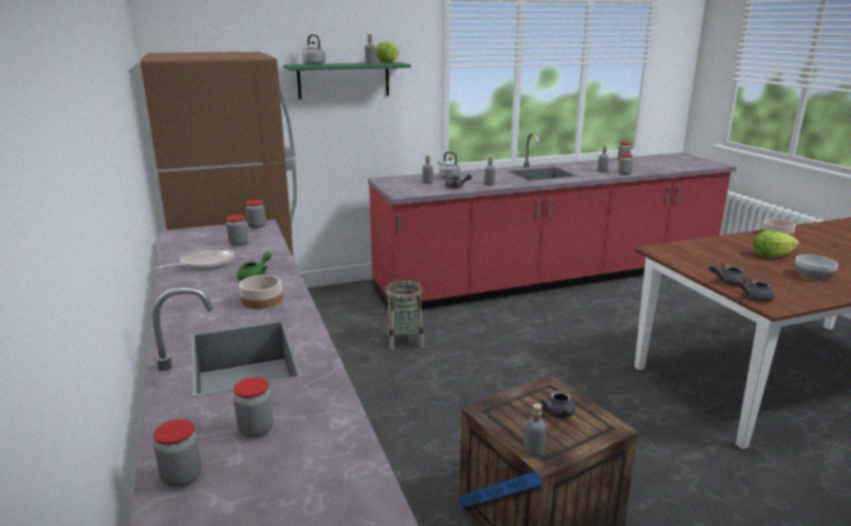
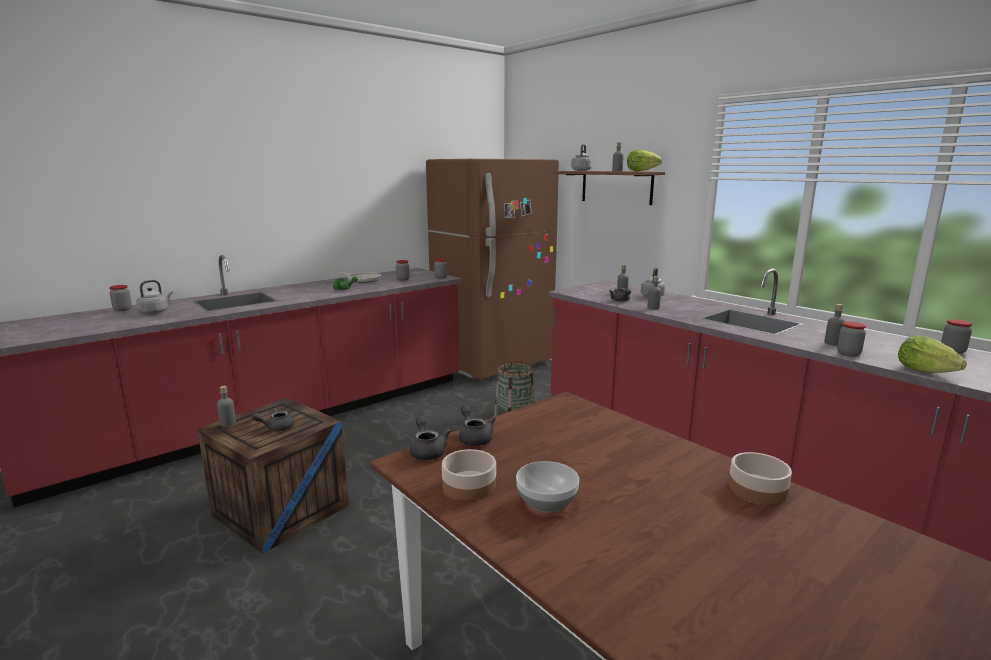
camera: 70 degrees right, 5 degrees down
jar [233,377,274,438] -> grey kettle [136,280,173,314]
bowl [239,275,283,309] -> bowl moved to [442,449,496,500]
green shelf [284,62,411,99] -> brown shelf [553,171,665,205]
lettuce [753,230,799,258] -> lettuce moved to [898,336,967,373]

